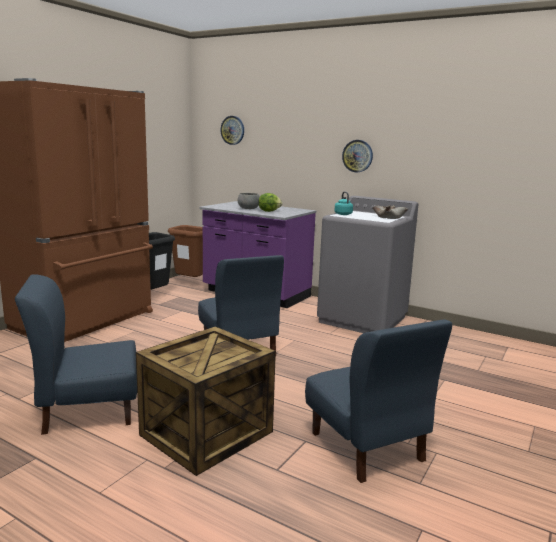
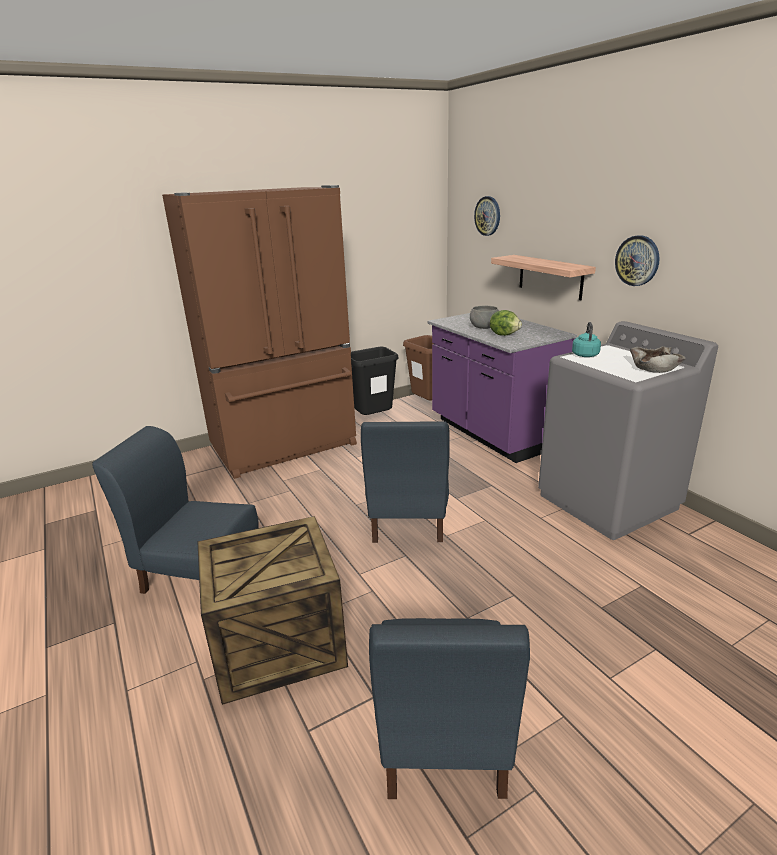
camera: 30 degrees right, 10 degrees up
none -> shelf [491,255,596,300]

